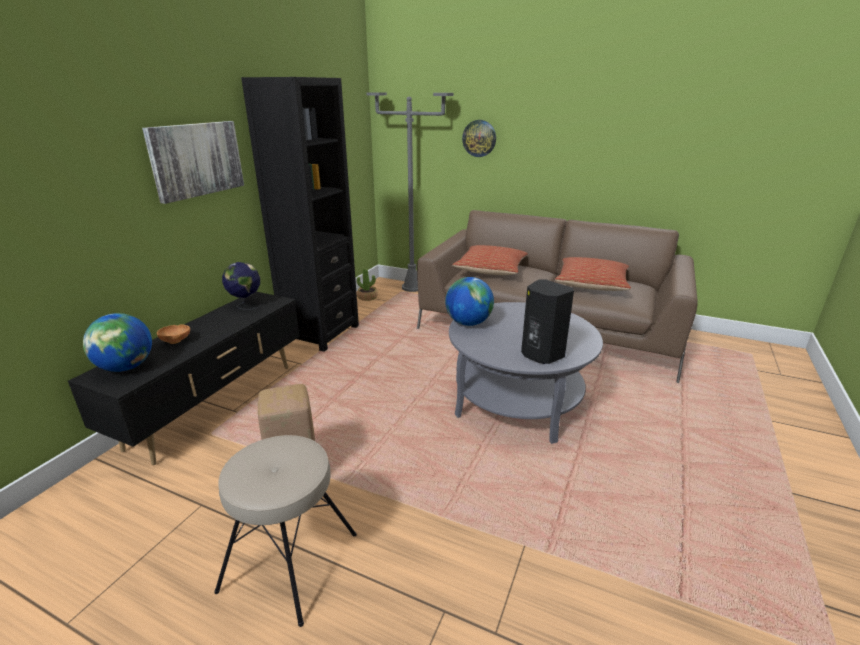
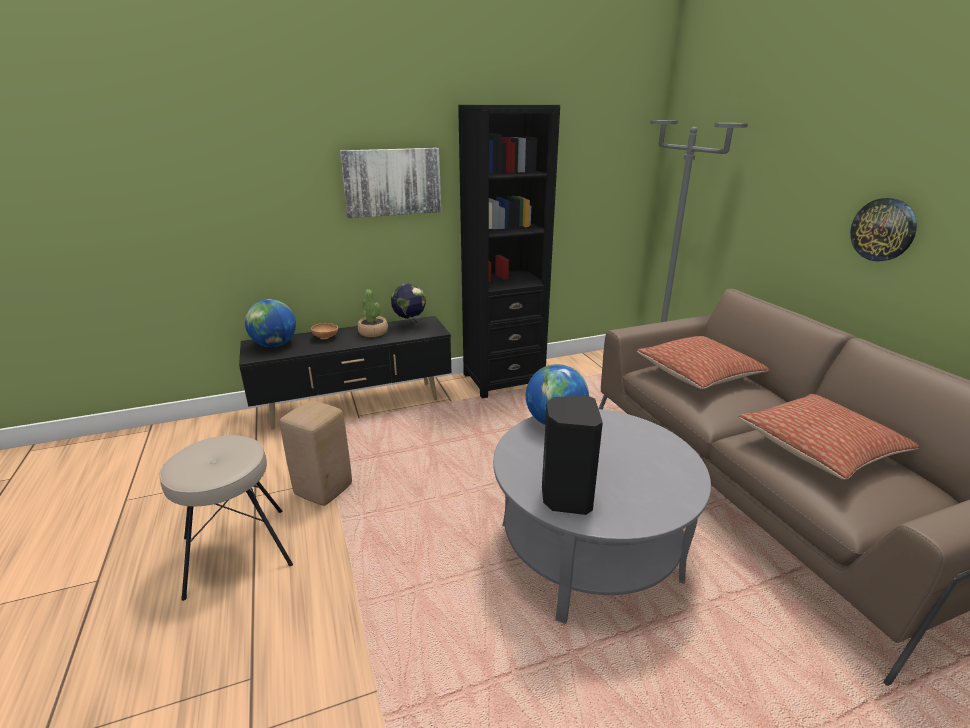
camera: 45 degrees right, 0 degrees up
potted plant [357,268,378,301] -> potted plant moved to [357,289,388,337]
wall clock [462,120,496,157] -> wall clock moved to [850,198,917,261]

